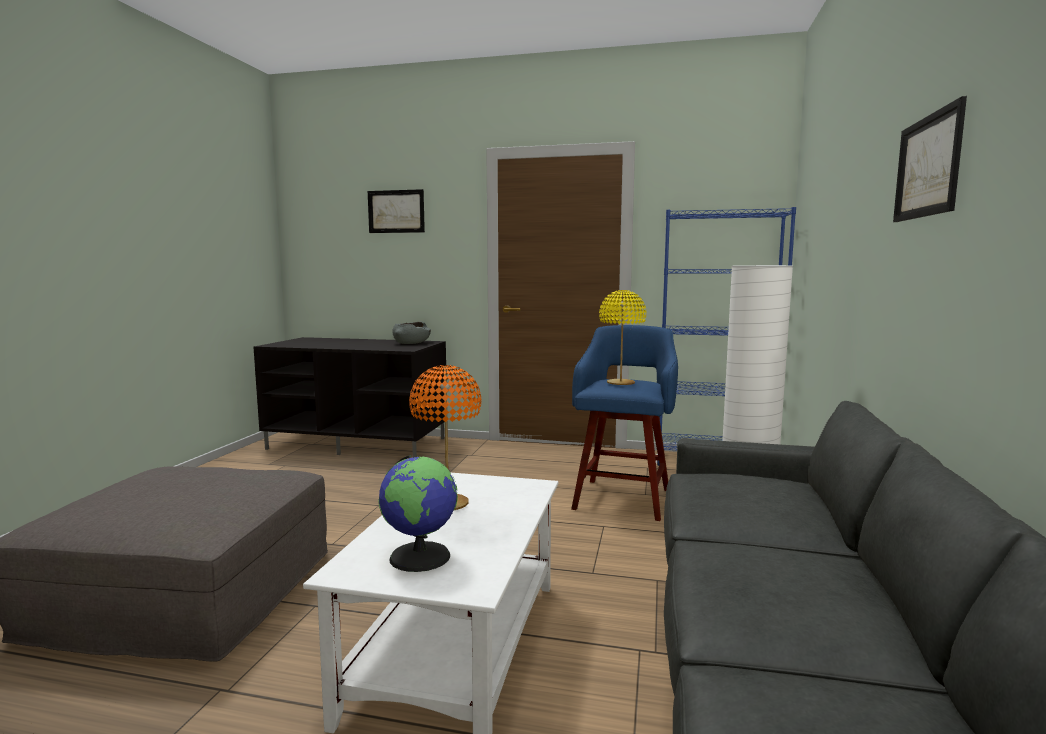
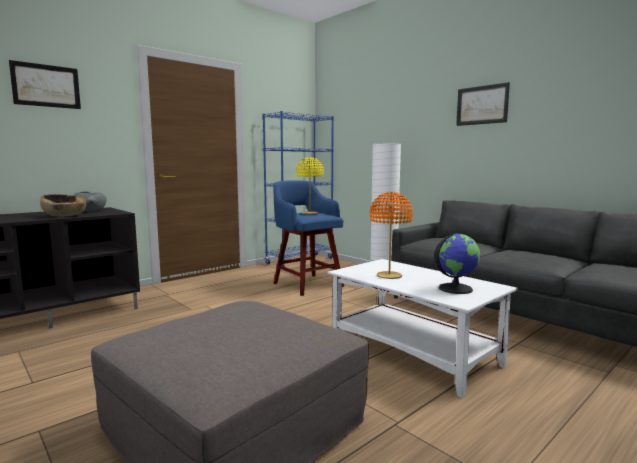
camera: 55 degrees left, 0 degrees up
none -> brown bowl [40,194,87,216]

